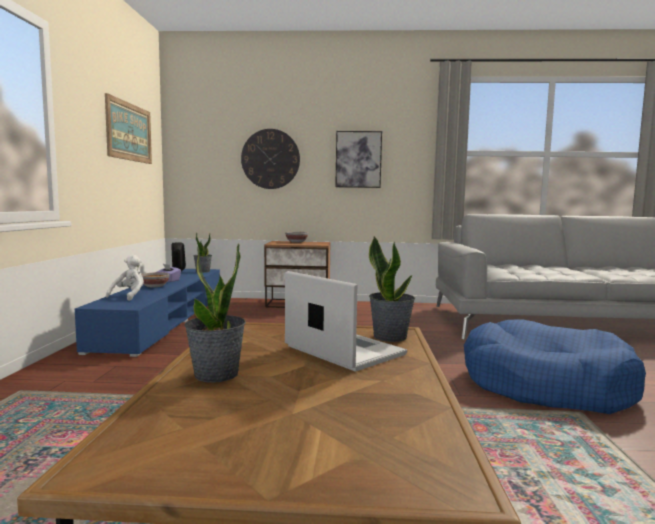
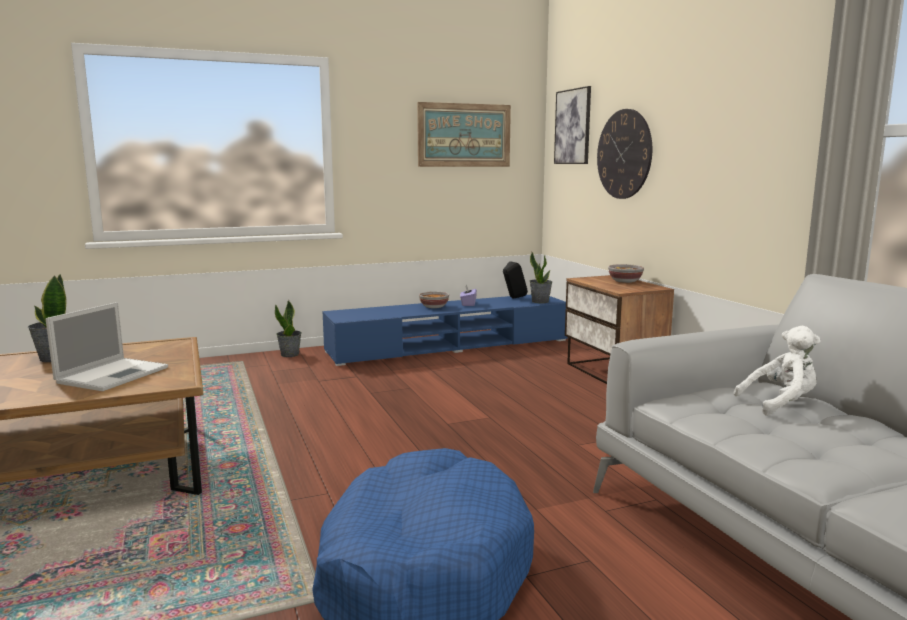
camera: 65 degrees right, 5 degrees up
white plush toy [106,255,144,301] -> white plush toy moved to [734,326,821,416]
picture [335,131,382,188] -> picture moved to [554,86,591,164]
potted plant [369,236,415,342] -> potted plant moved to [275,300,302,357]

